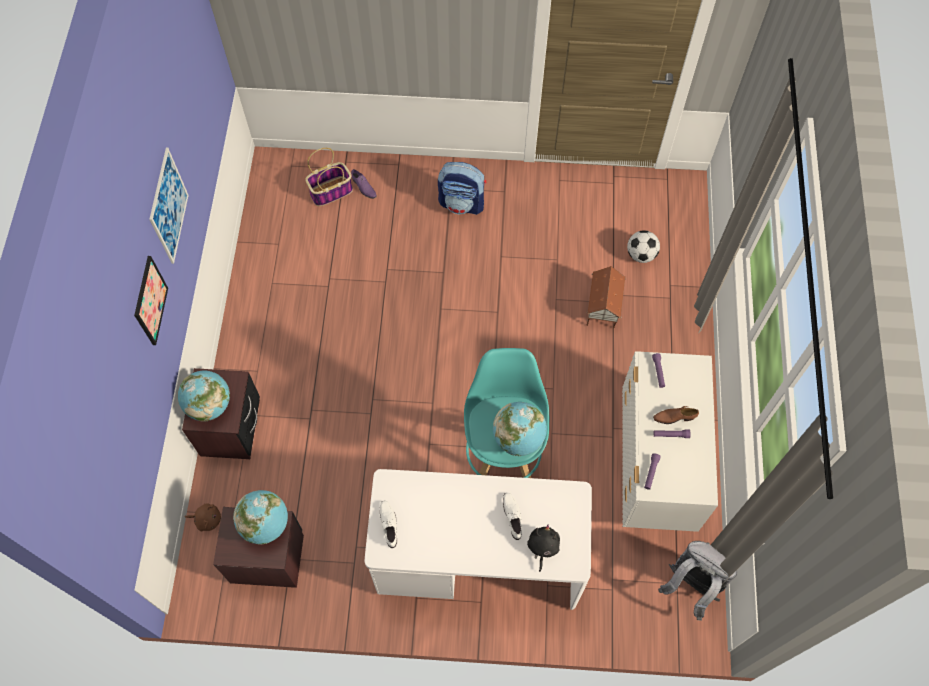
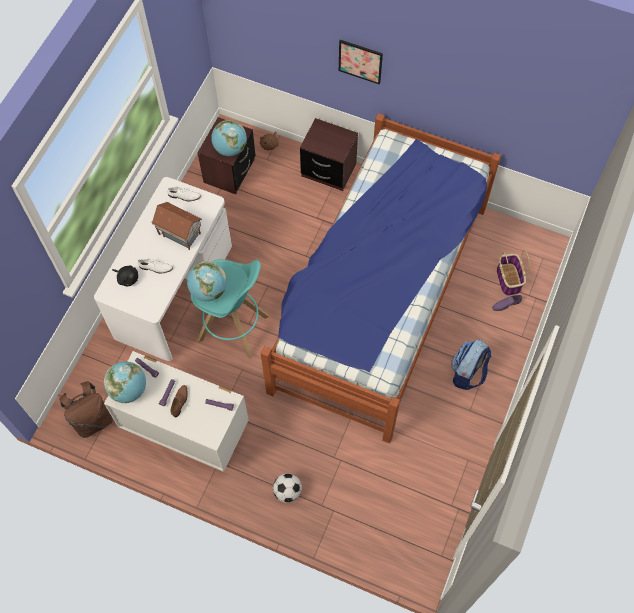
camera: 110 degrees right, 0 degrees up
picture [149,147,189,264] -> none
globe [178,371,230,421] -> globe moved to [104,361,146,403]
toy house [586,266,626,328] -> toy house moved to [151,202,202,250]
football [627,230,660,263] -> football moved to [273,473,302,503]
grey backpack [658,541,737,621] -> brown backpack [59,381,113,438]
none -> bed [261,113,501,443]

